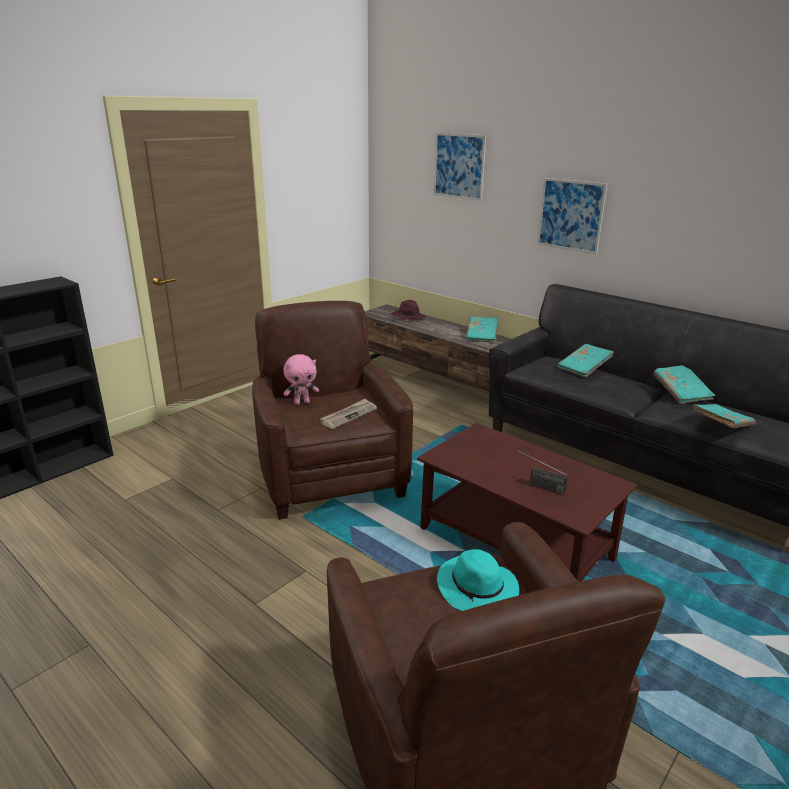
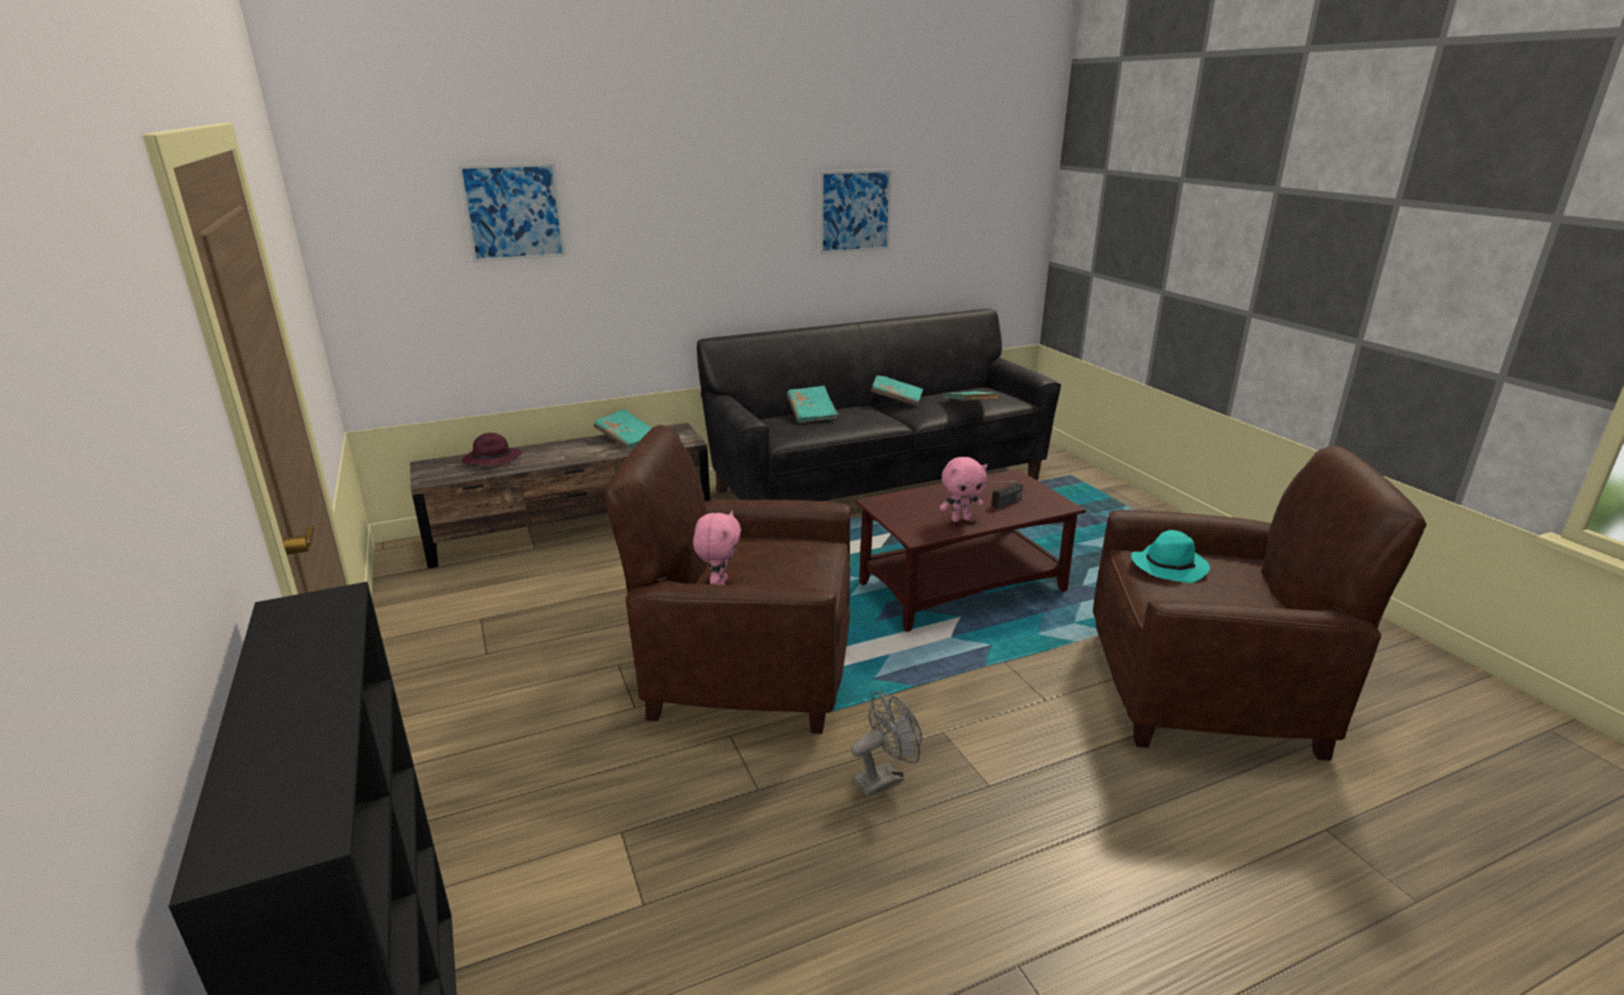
camera: 65 degrees left, 0 degrees up
newspaper [320,398,377,429] -> none
picture [537,178,607,254] -> picture moved to [820,169,892,254]
none -> grey fan [851,691,922,797]
none -> pink plush toy [940,457,987,522]

